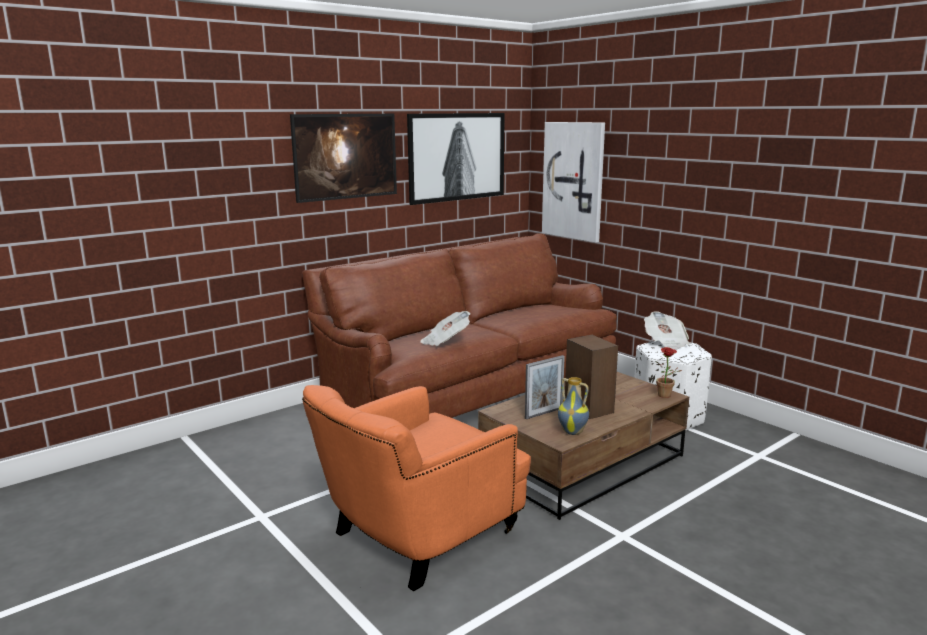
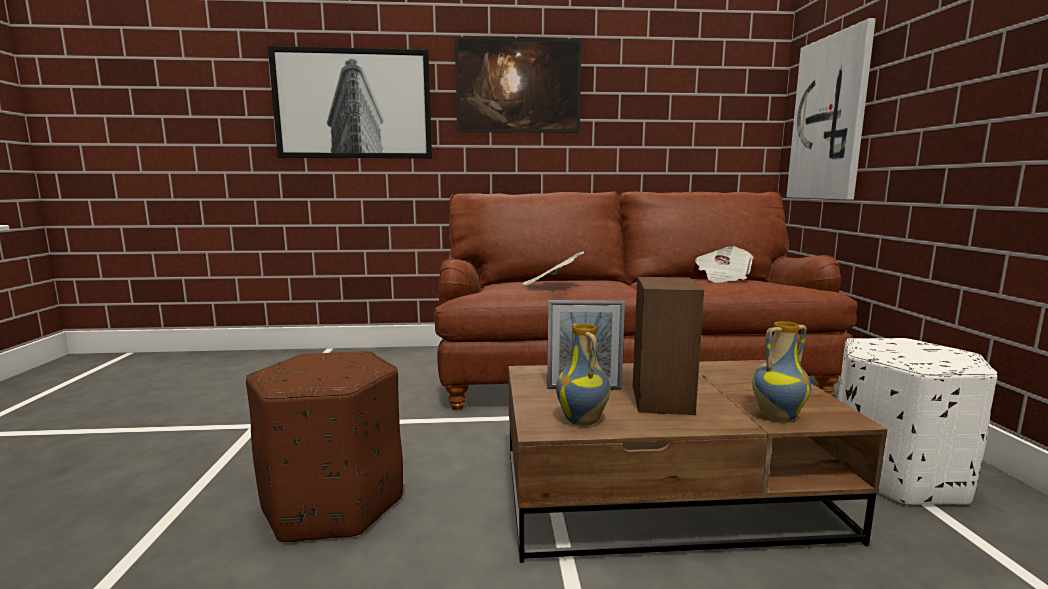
camera: 35 degrees right, 5 degrees down
orange armchair [302,385,531,591] -> brown ottoman [246,351,403,544]
picture [407,113,505,205] -> picture moved to [268,46,432,159]
newspaper [644,311,690,350] -> newspaper moved to [695,246,754,283]
potted plant [655,347,682,398] -> none
none -> vase [752,321,811,422]

